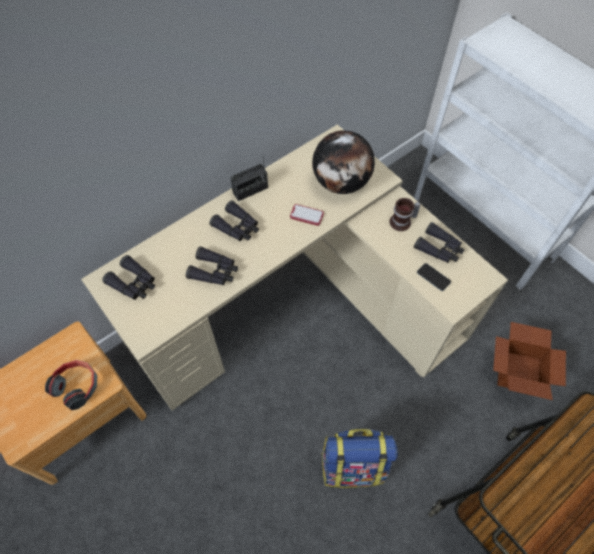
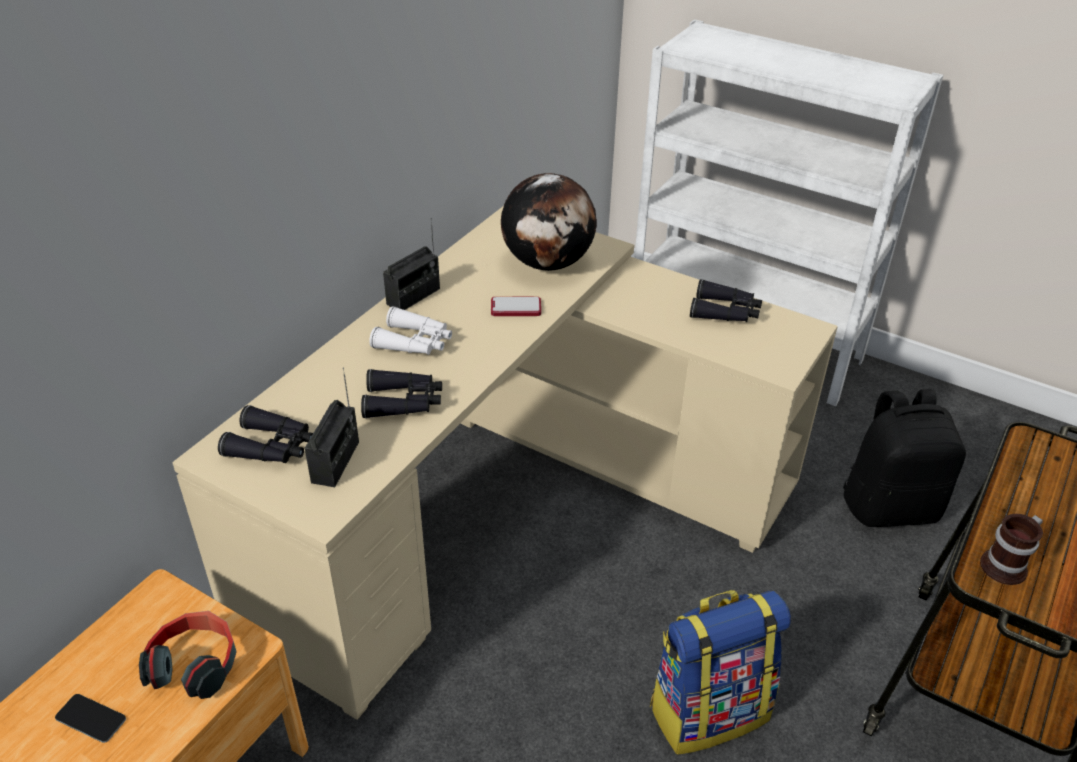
camera: 20 degrees left, 20 degrees down
black binoculars [210,201,259,241] -> white binoculars [369,306,452,355]
mug [390,198,421,231] -> mug moved to [980,514,1043,585]
phone [417,263,451,291] -> phone moved to [55,694,126,743]
cardboard box [493,322,566,400] -> black backpack [843,389,966,527]
none -> radio [305,367,359,487]

